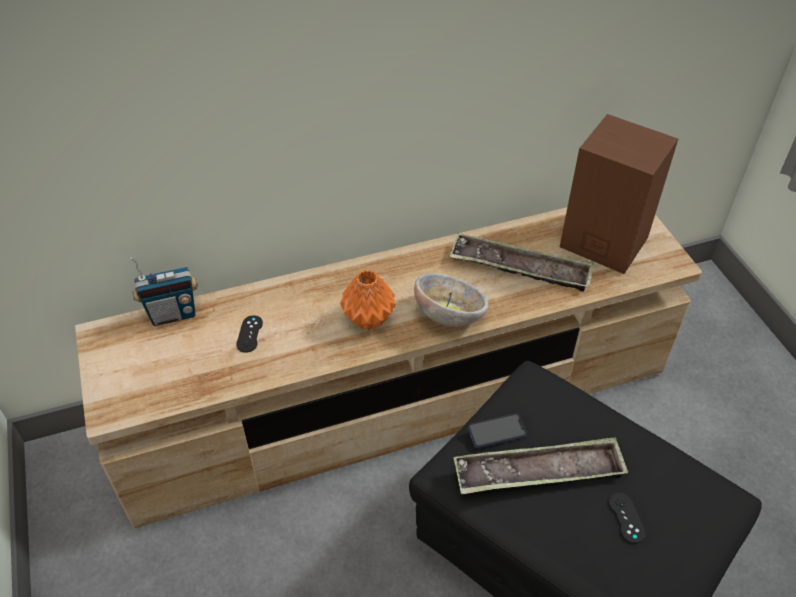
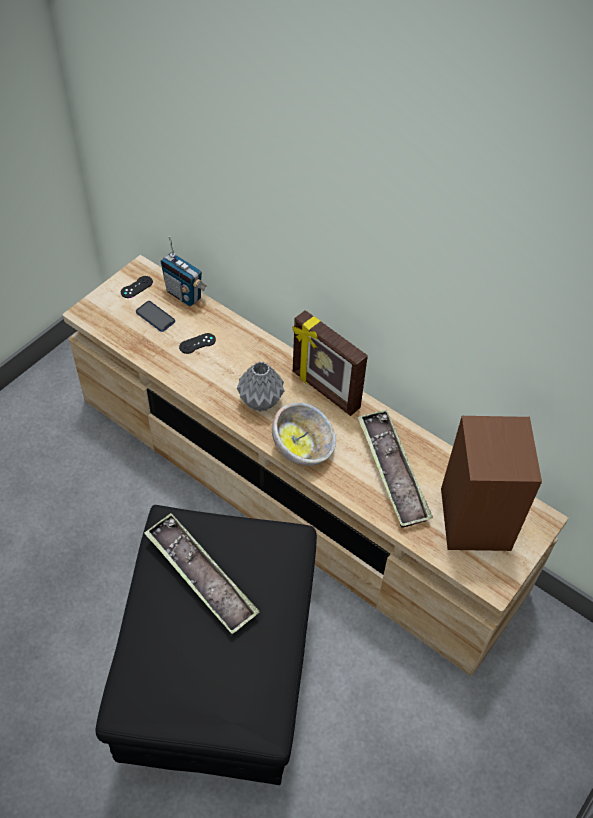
camera: 55 degrees right, 5 degrees up
orange vase [340,270,396,330] -> grey vase [237,361,285,411]
phone [468,413,527,448] -> phone moved to [136,301,175,332]
black game controller [608,493,645,544] -> black game controller moved to [121,276,153,298]
none -> picture frame [293,310,368,416]

